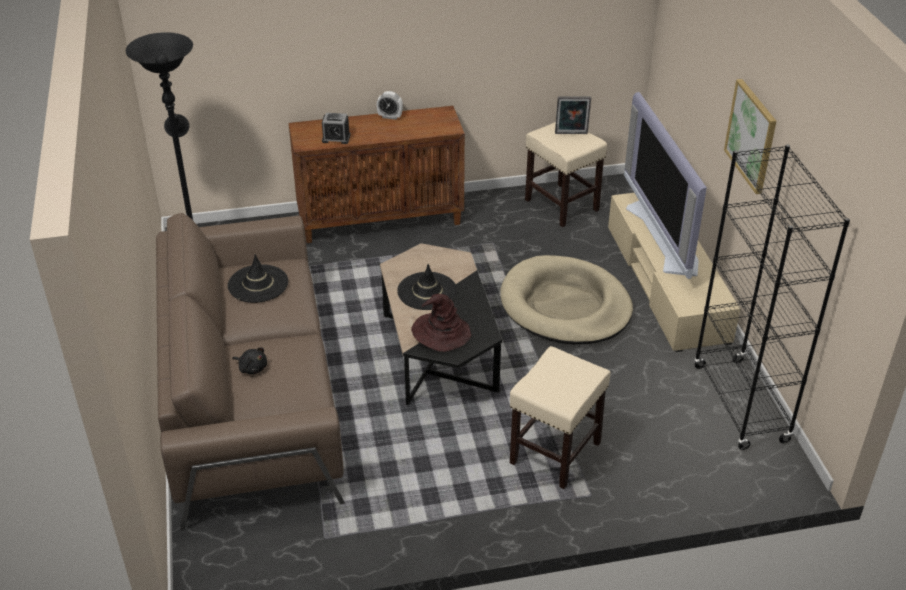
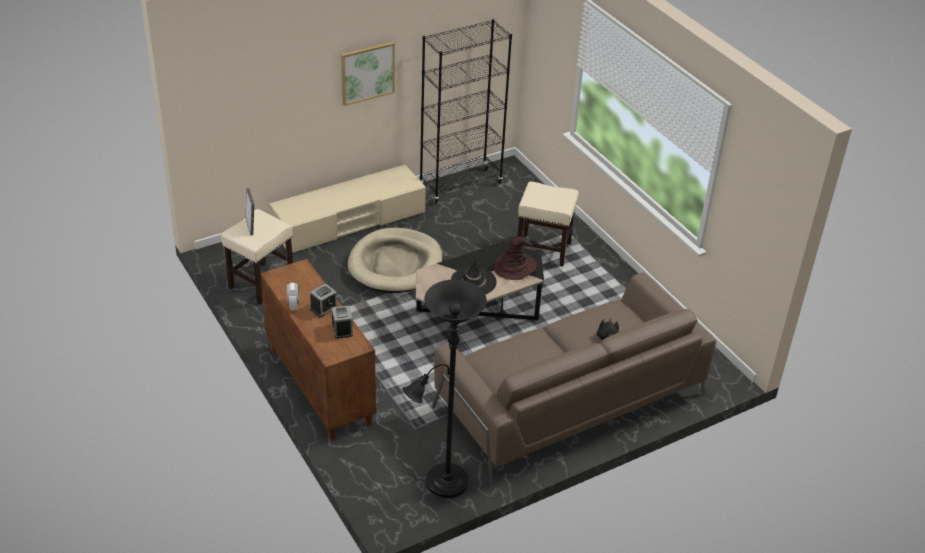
camera: 110 degrees left, 0 degrees up
black hat [228,254,288,303] -> none
television [624,92,707,279] -> none
none -> alarm clock [310,284,338,317]

